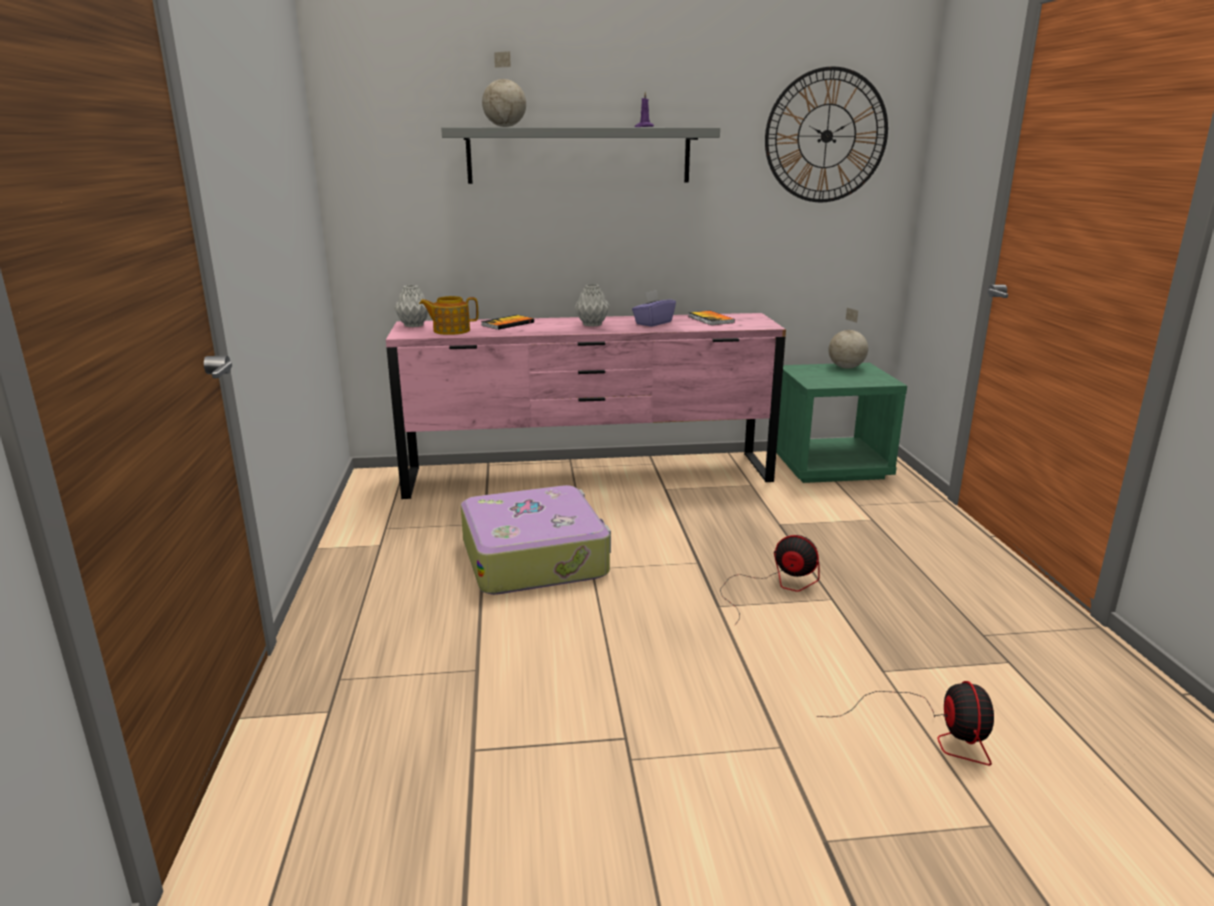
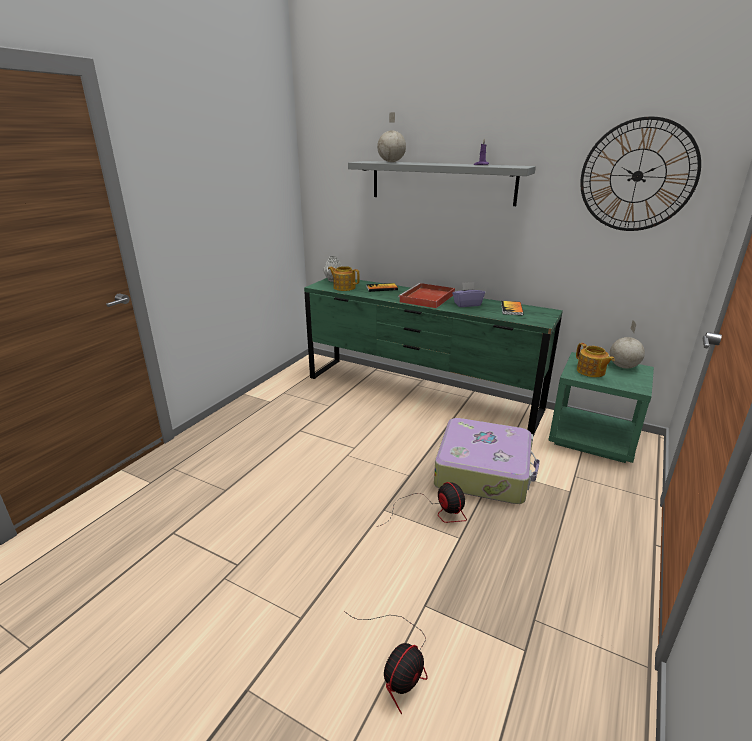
camera: 35 degrees right, 5 degrees up
pink dresser [386,313,786,499] -> green dresser [304,278,563,437]
suitcase [461,485,611,595] -> suitcase moved to [434,418,540,504]
grey vase [575,284,610,327] -> red tray [398,283,455,308]
none -> teapot [576,343,615,377]

